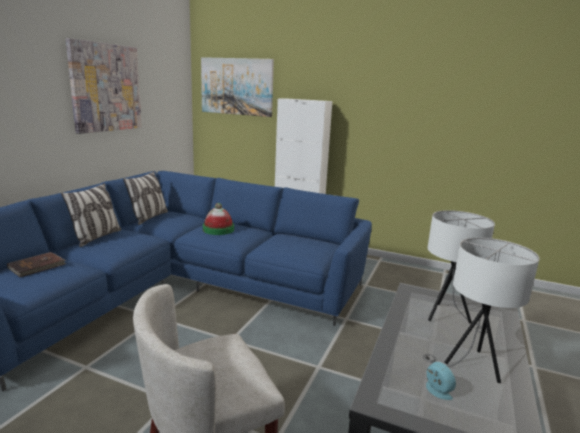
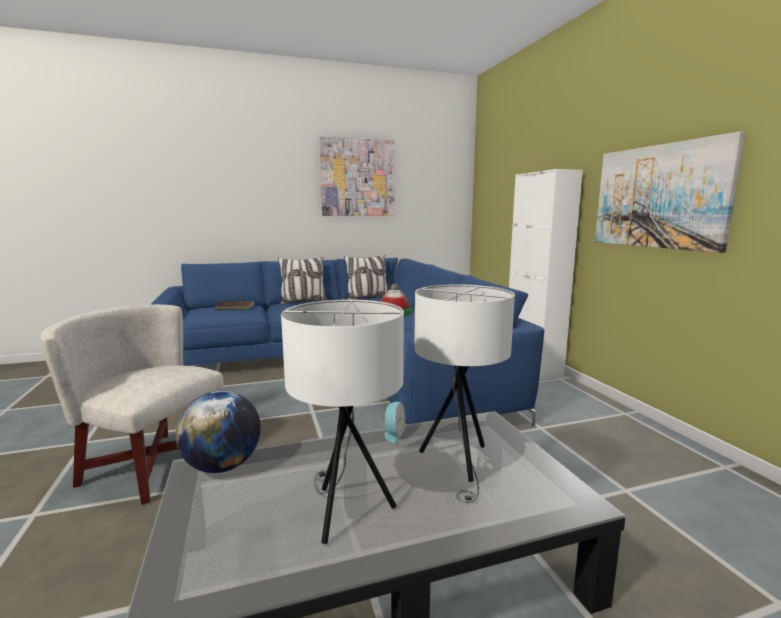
camera: 50 degrees right, 5 degrees down
picture [201,57,274,117] -> picture moved to [595,131,745,253]
alarm clock [426,362,456,400] -> alarm clock moved to [383,402,405,443]
none -> globe [176,391,261,473]

